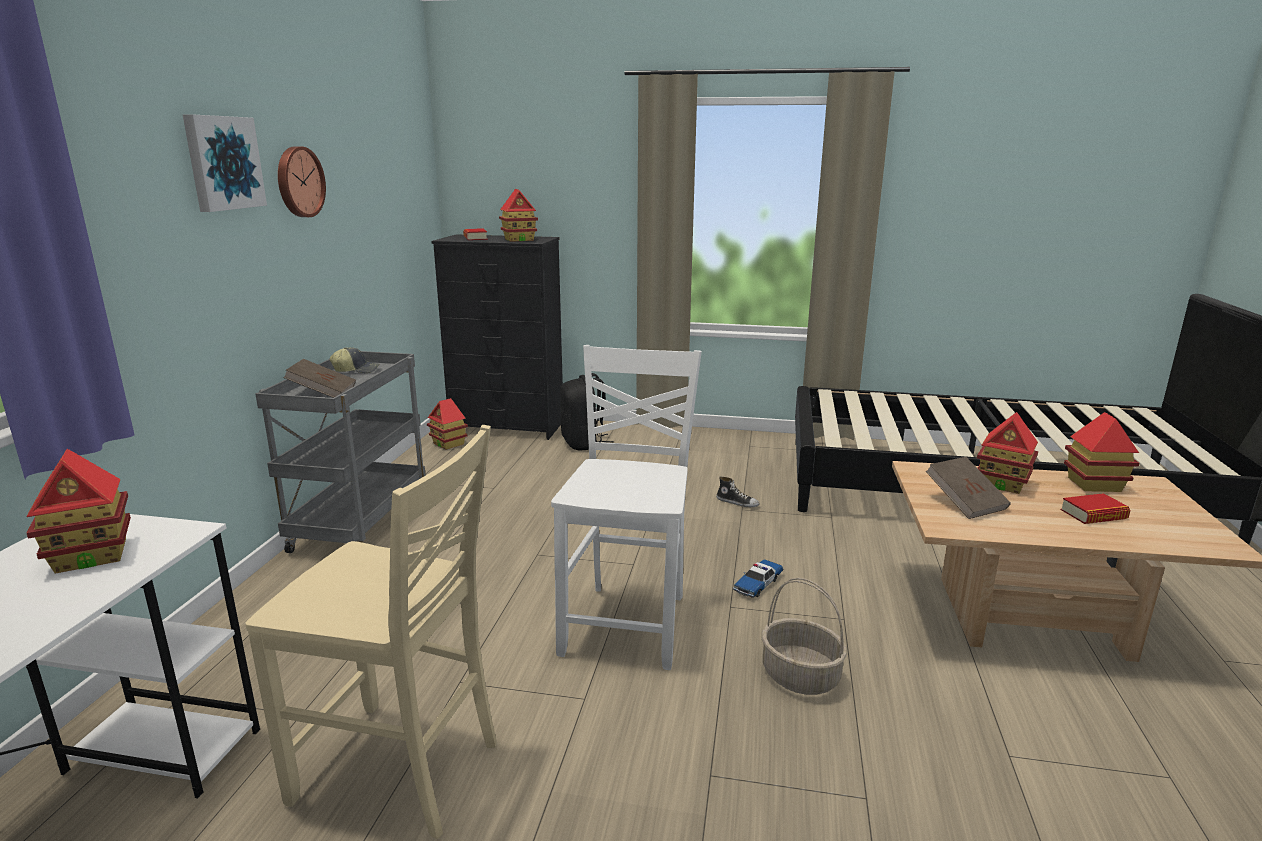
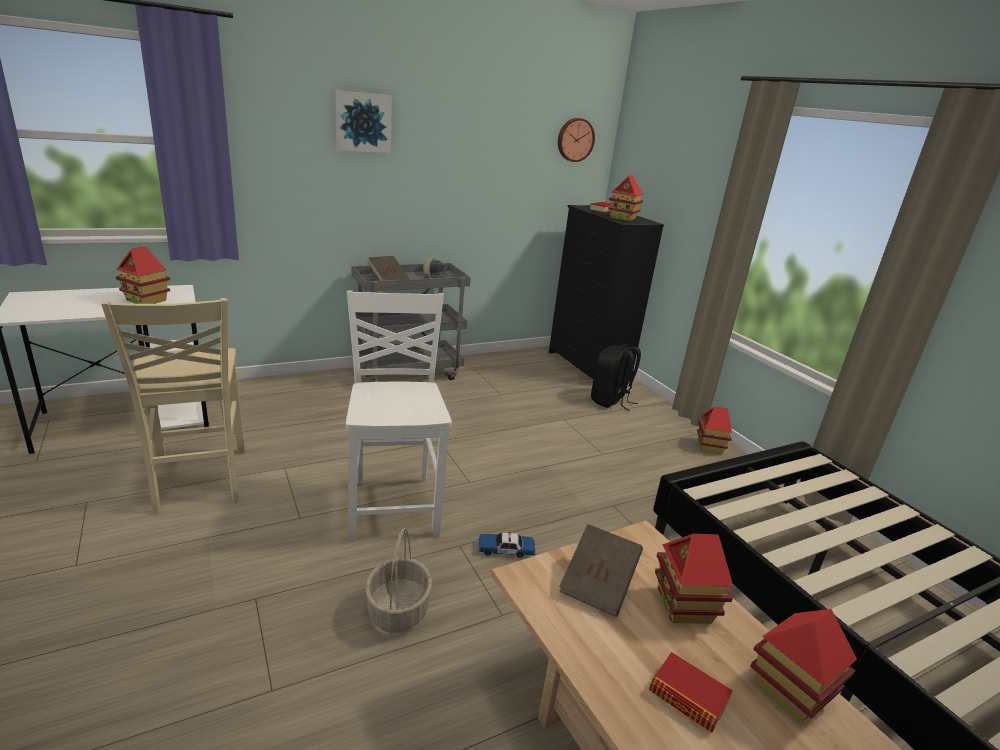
camera: 50 degrees right, 5 degrees up
wall clock [278,146,326,217] -> wall clock moved to [558,118,595,162]
toy house [427,398,468,450] -> toy house moved to [697,406,732,454]
white chair [551,345,702,670] -> white chair turned 75 degrees counterclockwise [346,290,452,542]
shoe [716,477,760,507] -> none

